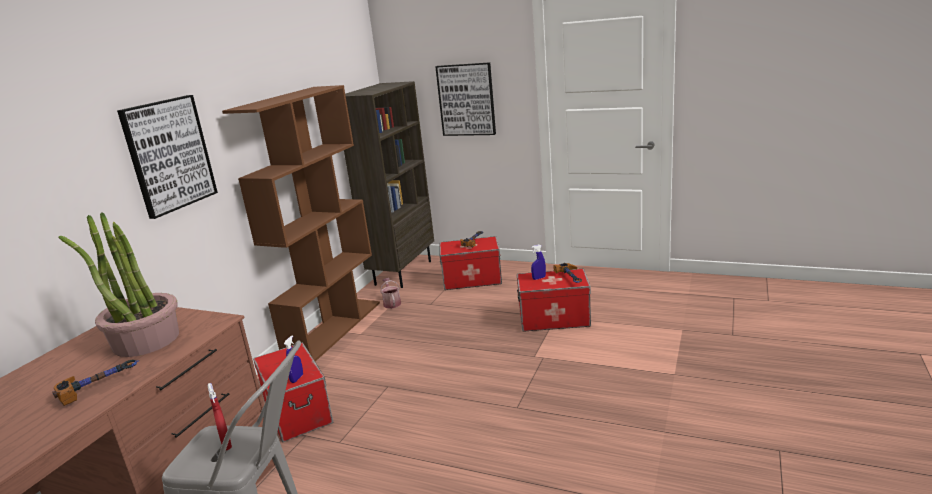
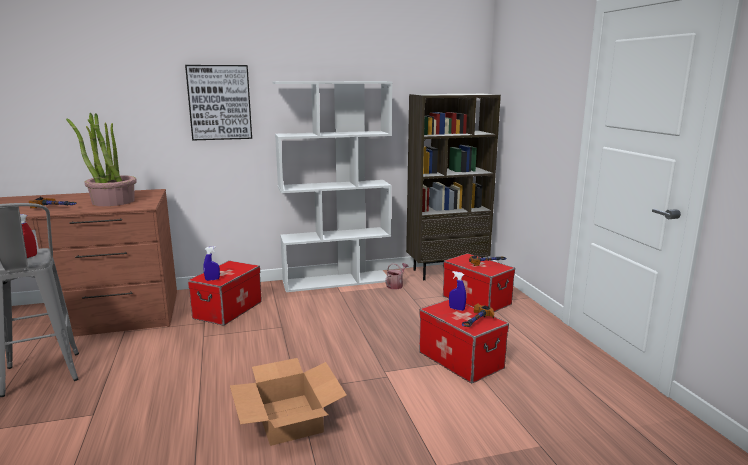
camera: 50 degrees right, 5 degrees down
brown bookcase [222,85,380,361] -> white bookcase [272,81,392,292]
picture [435,62,496,136] -> none
none -> cardboard box [230,358,347,446]

